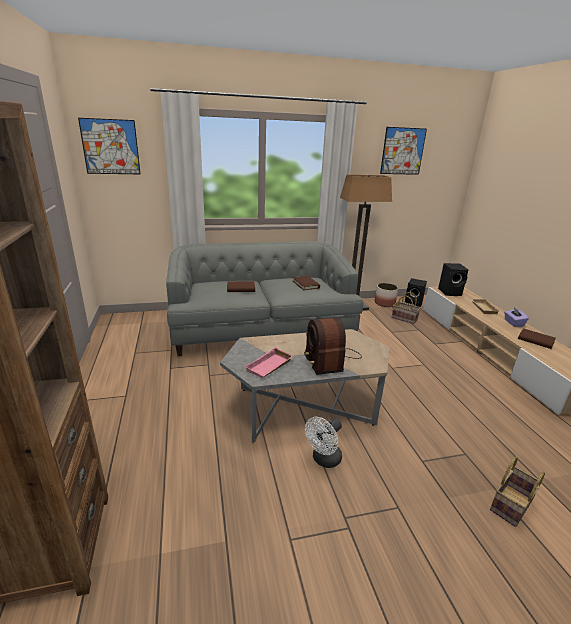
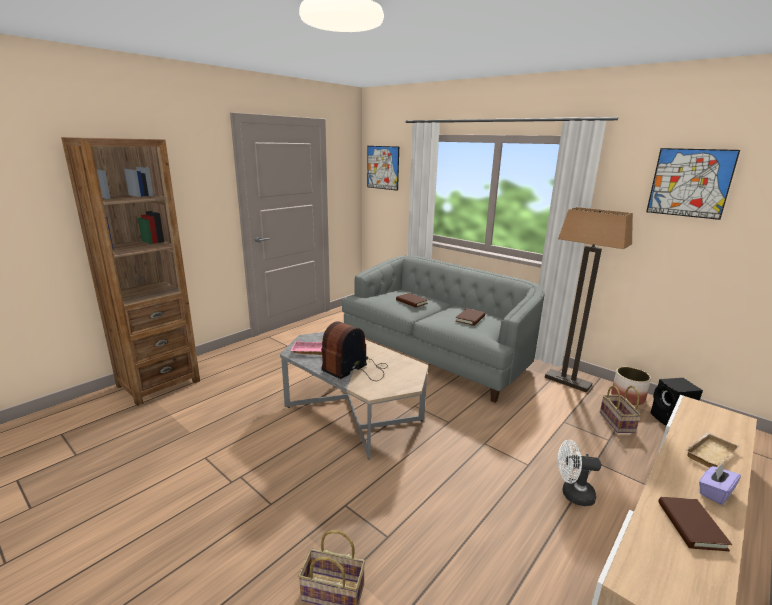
camera: 55 degrees right, 5 degrees down
white fan [305,417,342,468] -> white fan moved to [558,440,601,506]
black speaker [438,263,469,296] -> none

